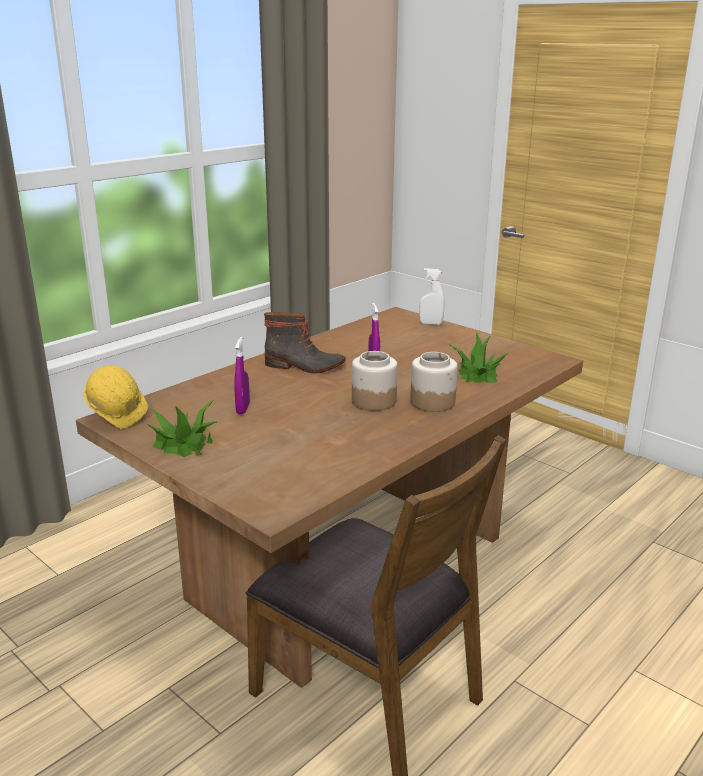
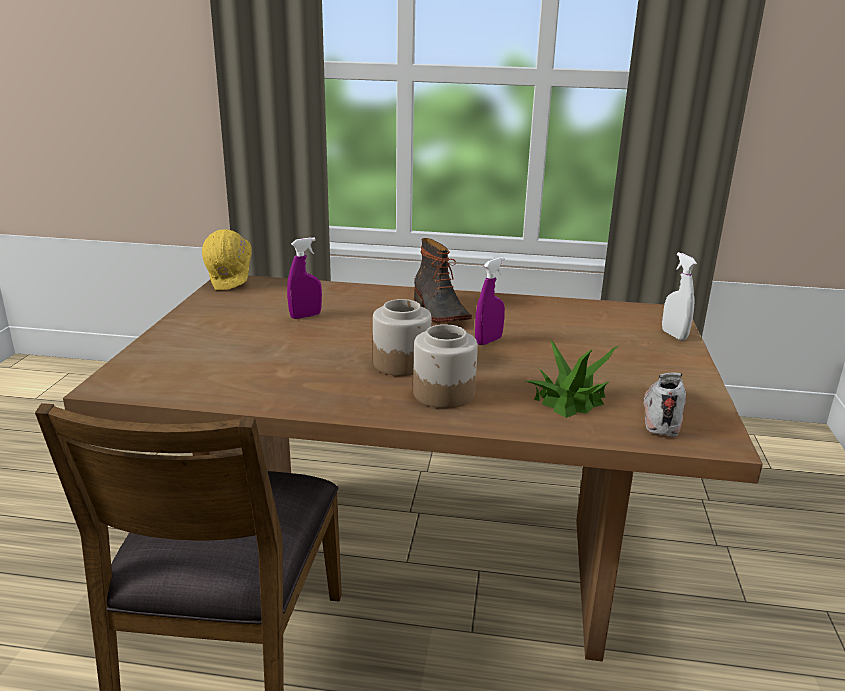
camera: 55 degrees right, 0 degrees up
potted plant [147,399,217,457] -> none
none -> white shoe [643,372,686,437]

